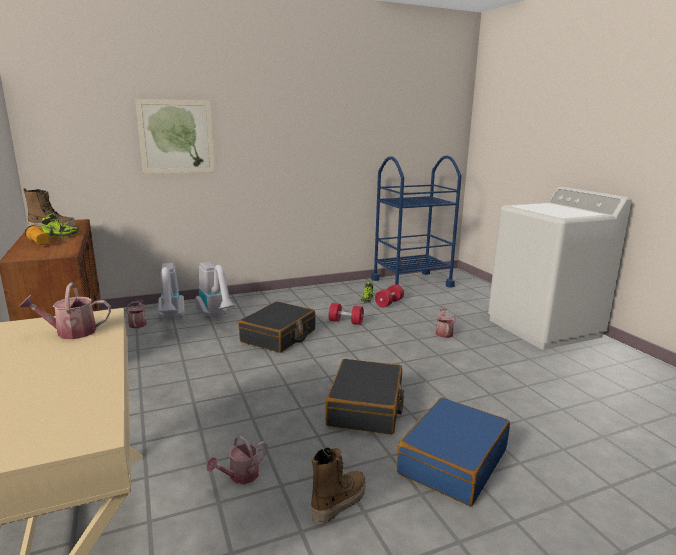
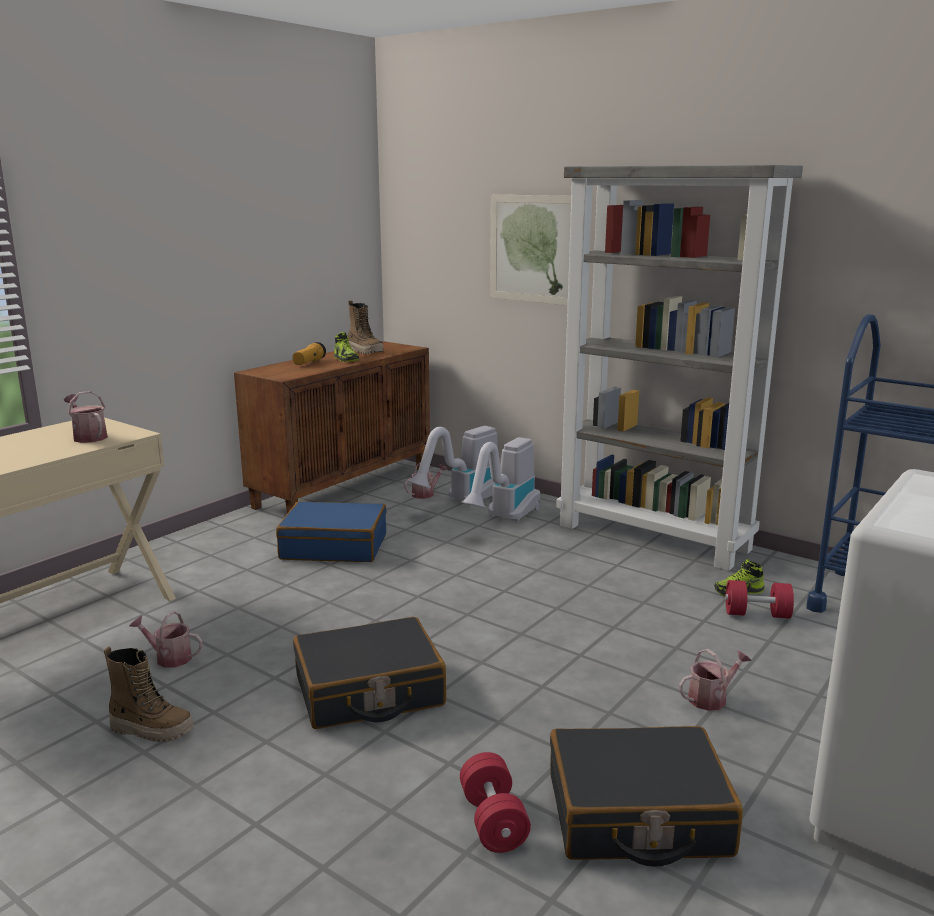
camera: 60 degrees right, 0 degrees up
black suitcase [238,301,315,353] -> black suitcase moved to [550,726,743,867]
red dumbbell [329,303,364,325] -> red dumbbell moved to [460,752,531,853]
blue suitcase [397,398,510,506] -> blue suitcase moved to [276,501,387,562]
none -> grey bookcase [556,165,803,571]

